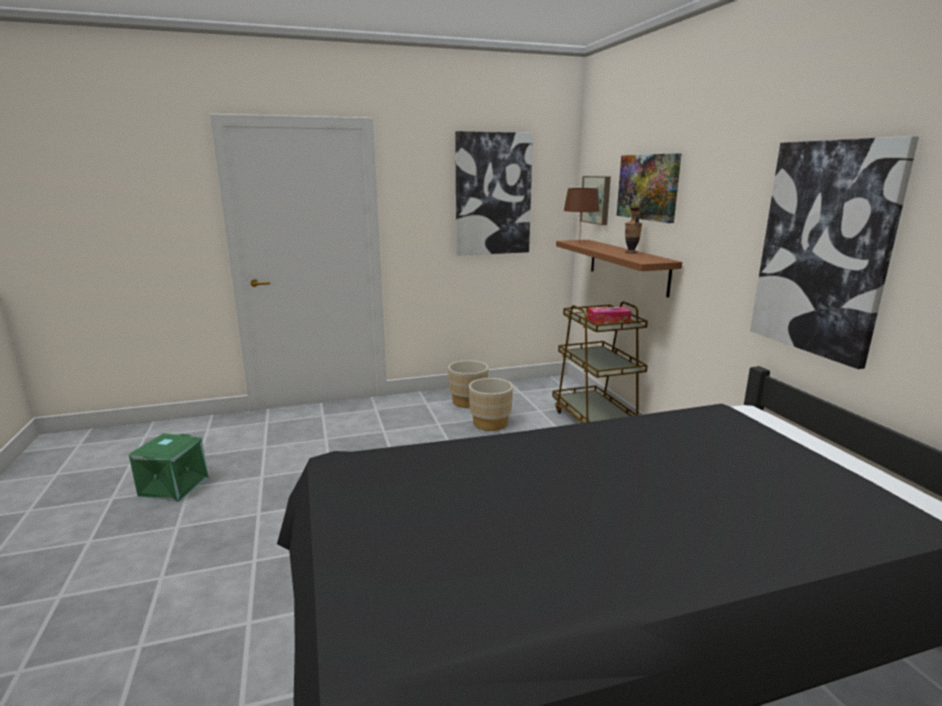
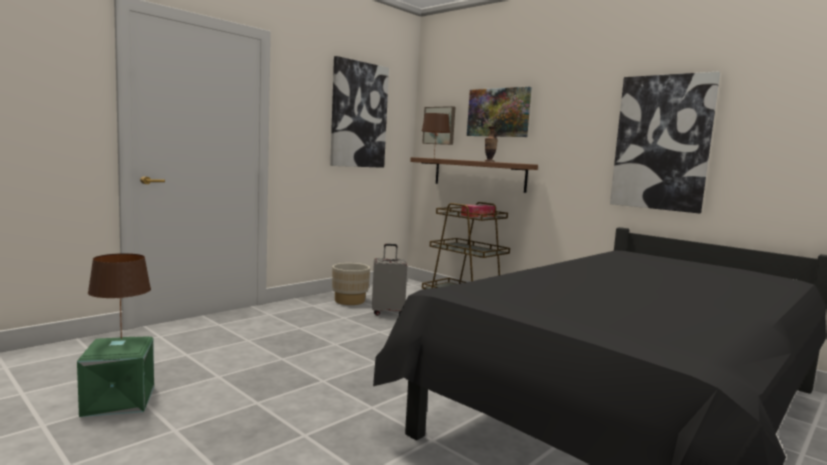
camera: 30 degrees left, 10 degrees down
beige planter [469,378,513,431] -> grey suitcase [372,244,407,316]
none -> brown table lamp [88,253,151,339]

